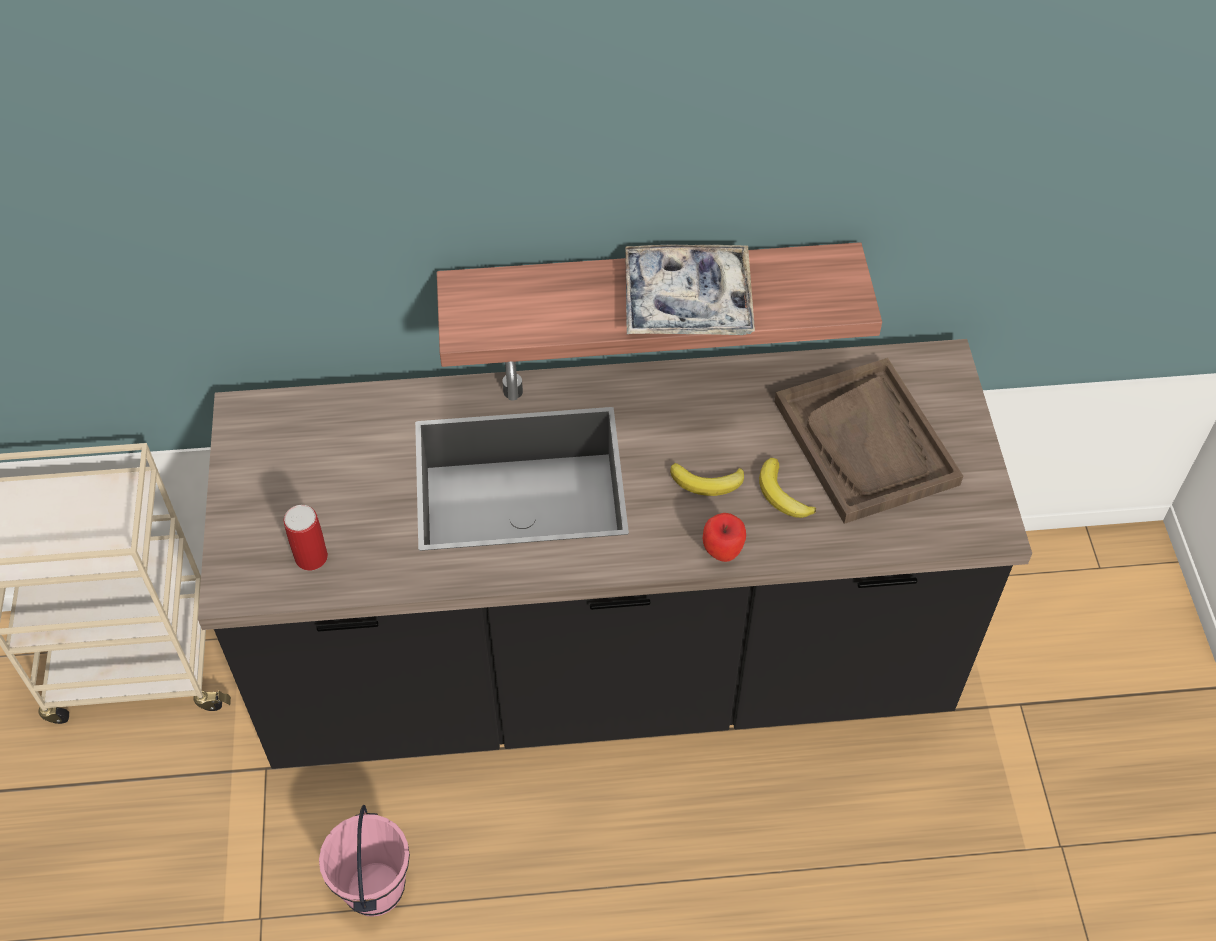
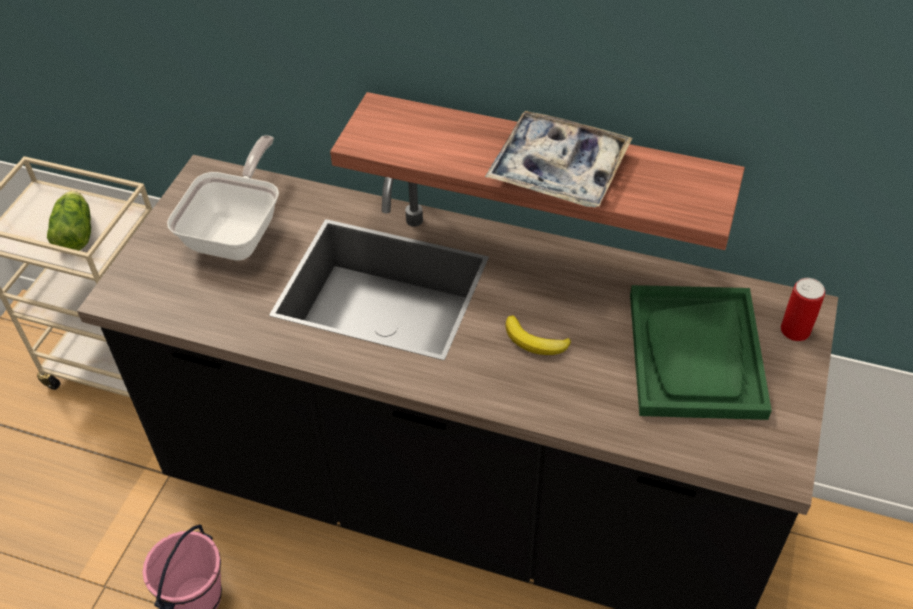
camera: 25 degrees right, 5 degrees down
can [284,505,328,571] -> can moved to [781,278,825,341]
apple [703,513,746,562] -> none
banana [759,458,816,518] -> none
brown tray [775,358,963,524] -> green tray [630,285,772,420]
none -> lettuce [47,191,91,251]
none -> frying pan [167,135,279,261]

